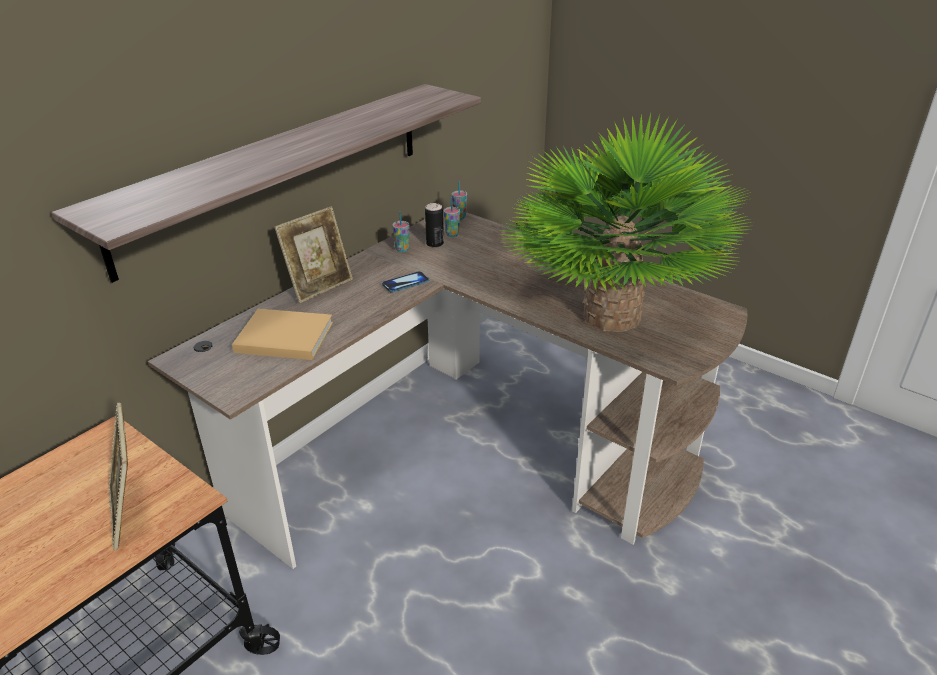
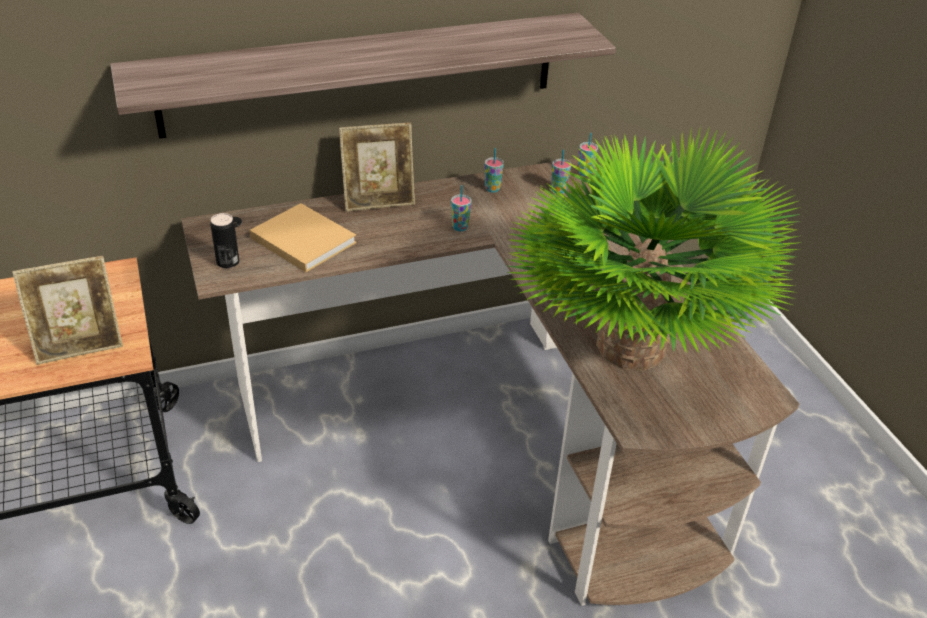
camera: 30 degrees right, 5 degrees up
picture frame [108,403,128,550] -> picture frame turned 120 degrees counterclockwise [12,256,123,365]
phone [382,271,429,293] -> cup [451,185,471,231]
can [425,203,444,248] -> can moved to [210,213,239,268]

